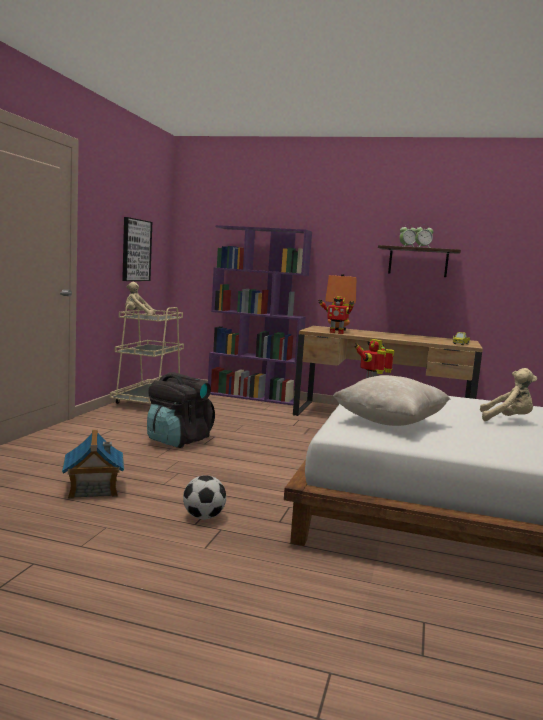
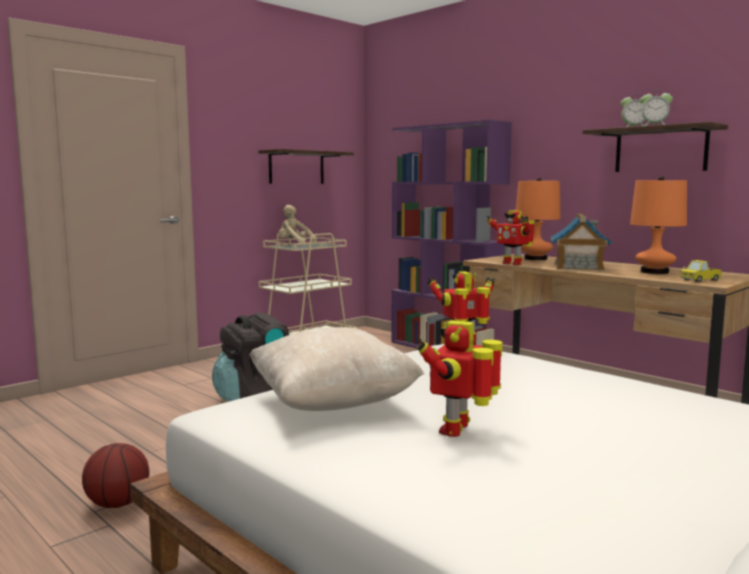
camera: 30 degrees right, 0 degrees up
toy house [62,430,124,499] -> toy house moved to [551,214,612,271]
picture [122,217,152,281] -> shelf [258,149,354,184]
football [183,475,226,520] -> basketball [82,443,149,508]
beige plush toy [480,368,537,421] -> none
none -> toy robot [416,320,502,437]
none -> orange table lamp [630,176,687,274]

